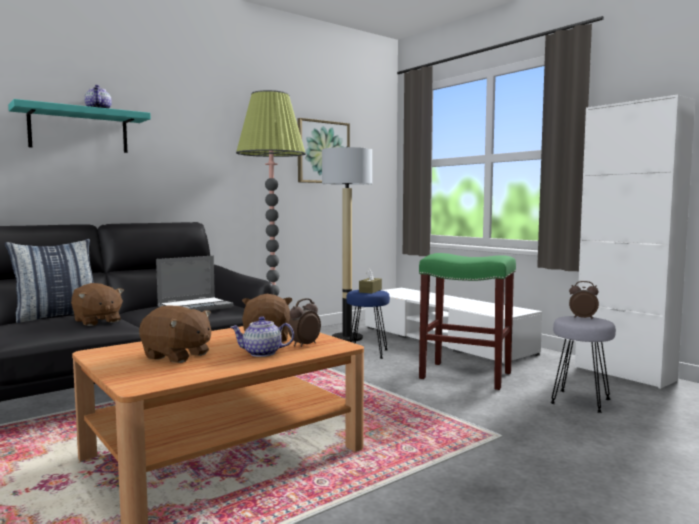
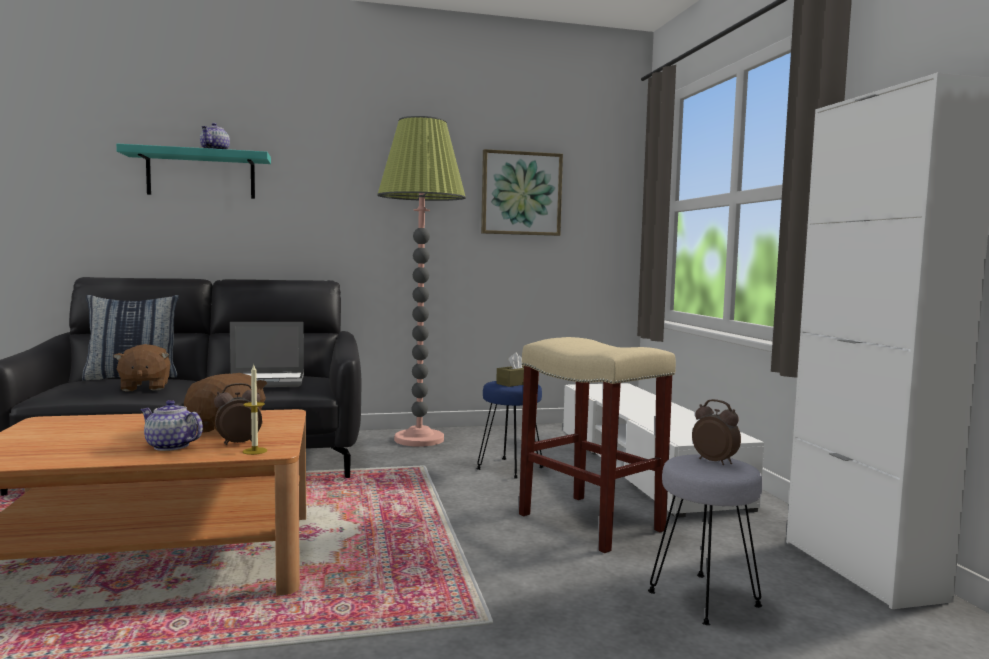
camera: 25 degrees right, 0 degrees up
brown plush toy [139,306,211,363] -> none
floor lamp [322,146,372,342] -> none
green stool [419,253,516,390] -> beige stool [519,337,676,553]
none -> candle [242,363,267,455]

